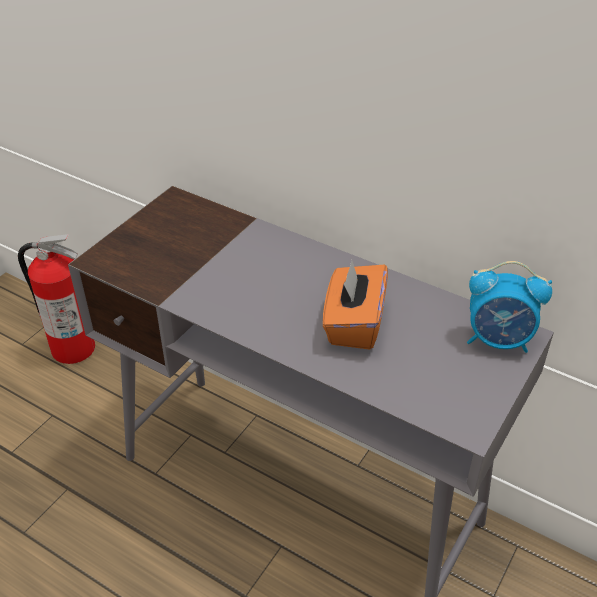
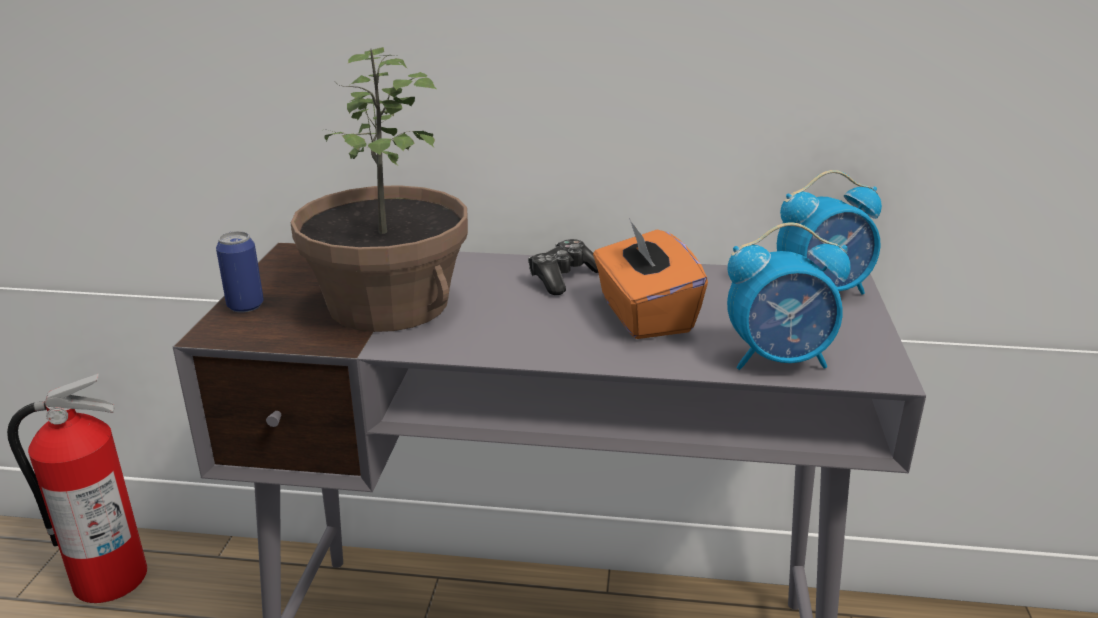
camera: 25 degrees left, 15 degrees down
none -> can [216,231,264,313]
none -> potted plant [291,47,468,332]
none -> game controller [528,239,598,295]
none -> alarm clock [727,222,851,370]

